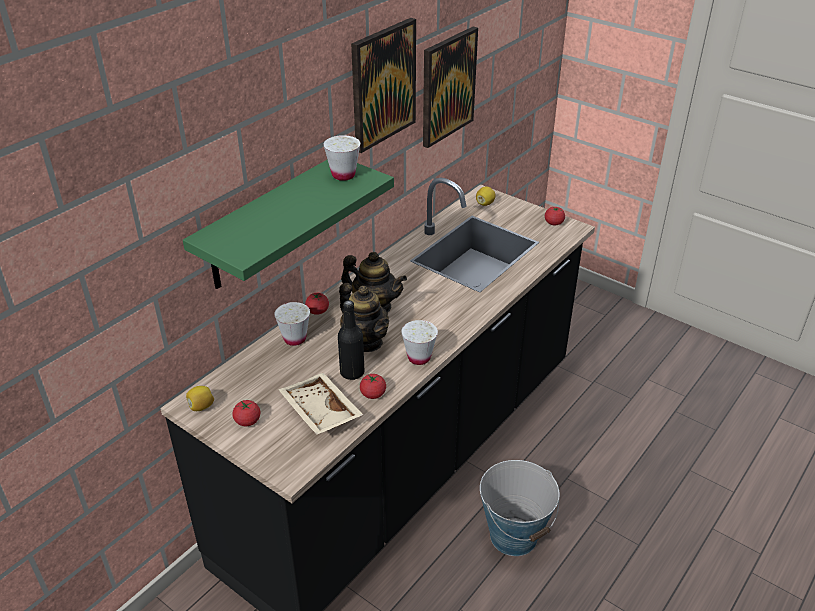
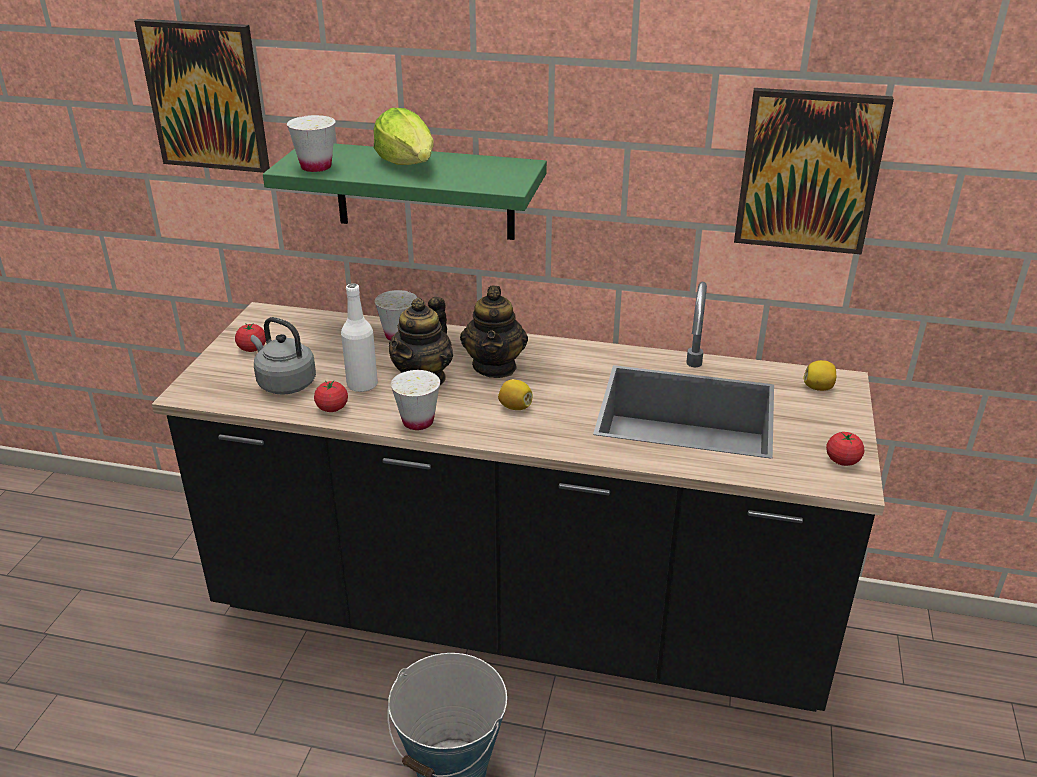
camera: 65 degrees right, 5 degrees down
lemon [186,386,214,411] -> lemon moved to [498,379,533,410]
beige tray [278,373,364,435] -> grey kettle [251,317,316,395]
tomato [305,293,329,315] -> none
white cup [323,135,360,181] -> white cup moved to [287,115,335,172]
black bottle [338,300,365,380] -> white bottle [341,283,378,392]
picture [351,18,416,153] -> picture moved to [134,19,270,173]
none -> lettuce [374,108,434,165]

